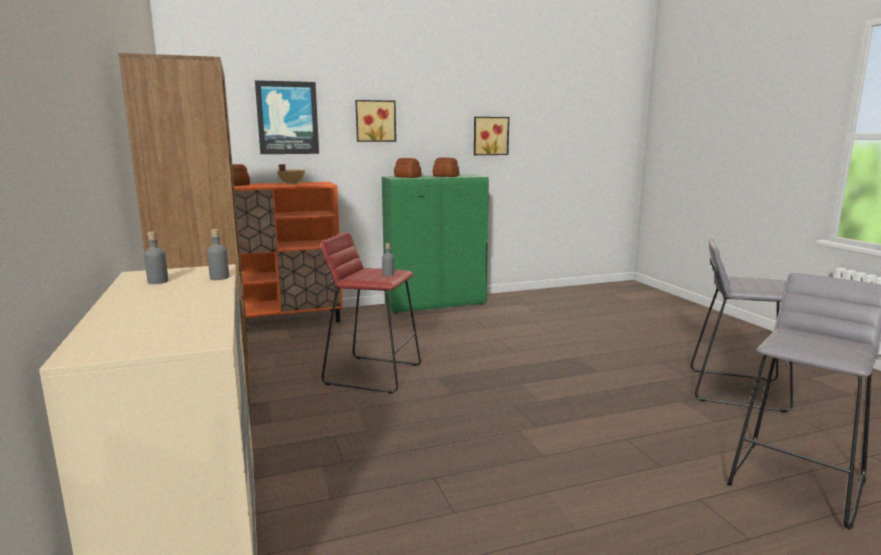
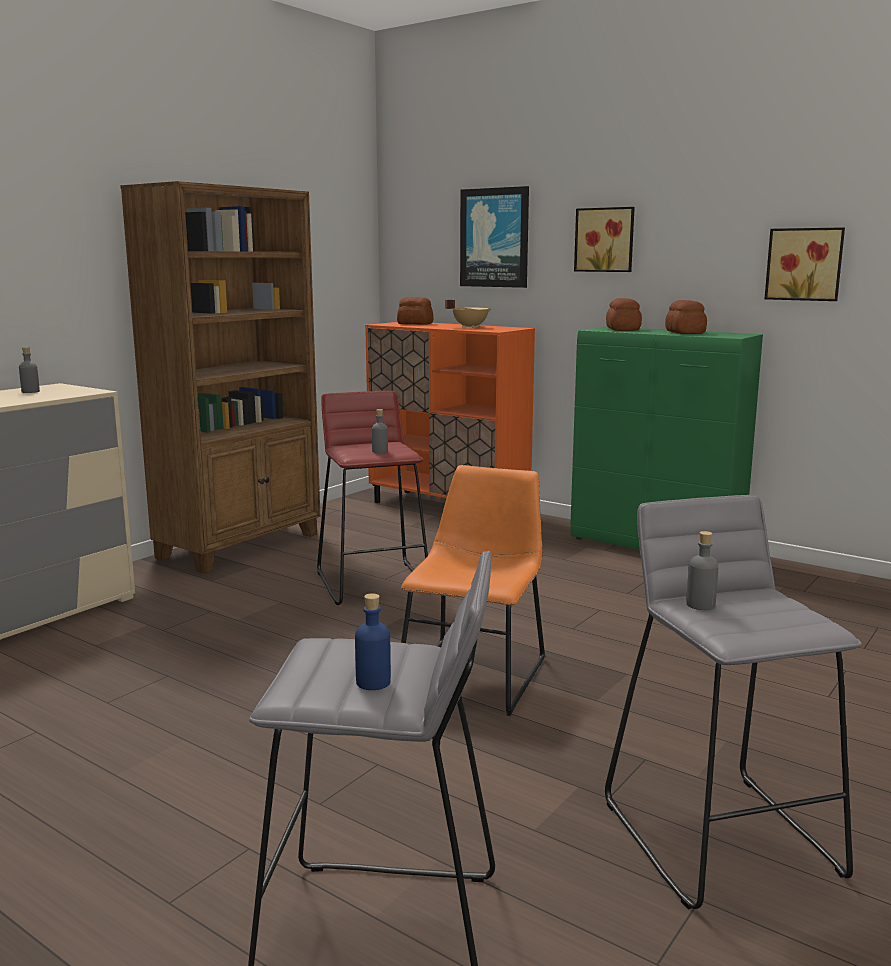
camera: 55 degrees right, 0 degrees up
grey bottle [207,229,229,280] -> grey bottle moved to [686,531,719,610]
none -> blue bottle [355,593,391,690]
none -> orange chair [401,465,545,716]

